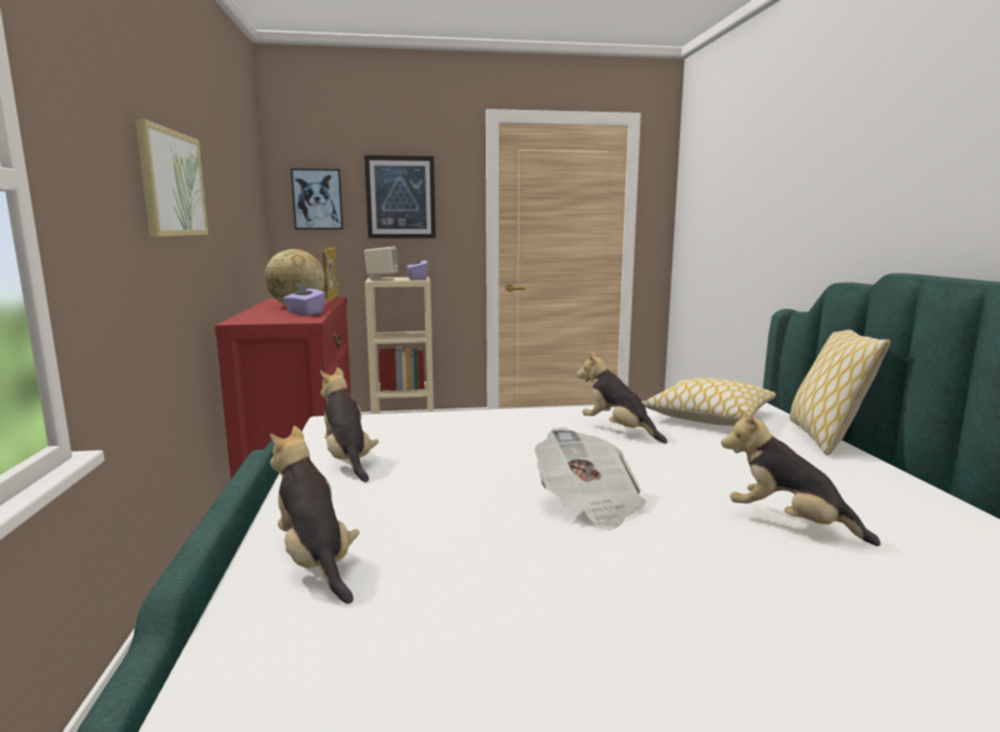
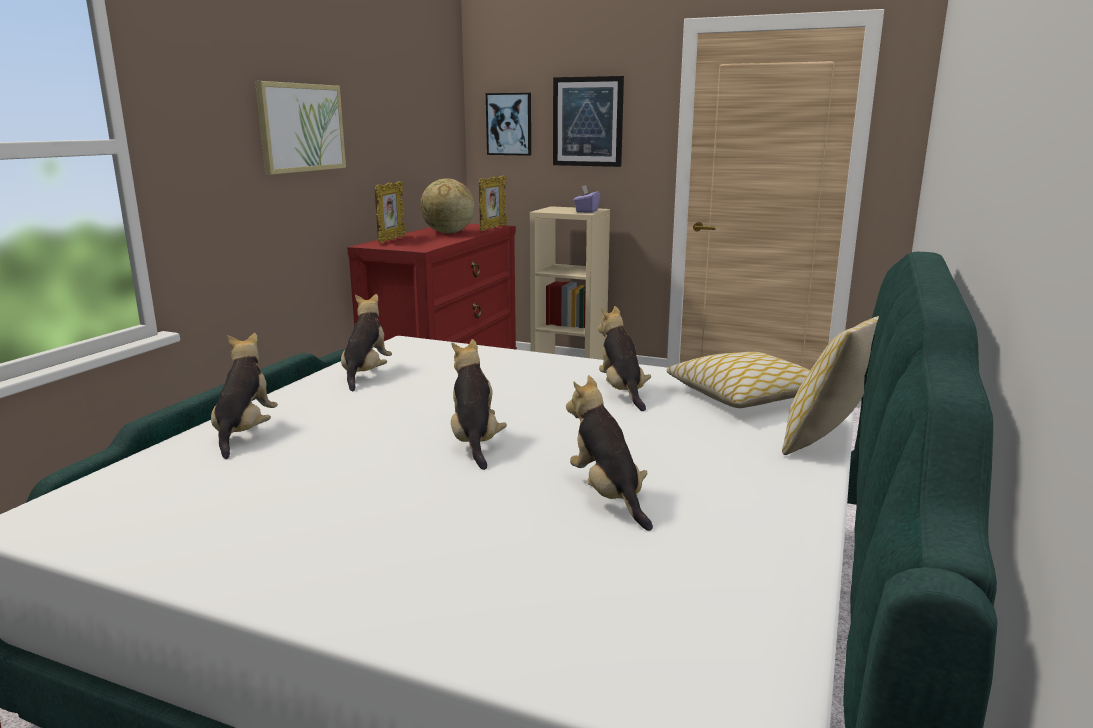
camera: 30 degrees right, 5 degrees up
purple tissue box [283,283,326,315] -> none
beige speaker [364,246,399,281] -> none
newspaper [534,428,646,531] -> plush toy [451,339,507,470]
none -> picture frame [374,181,406,243]

